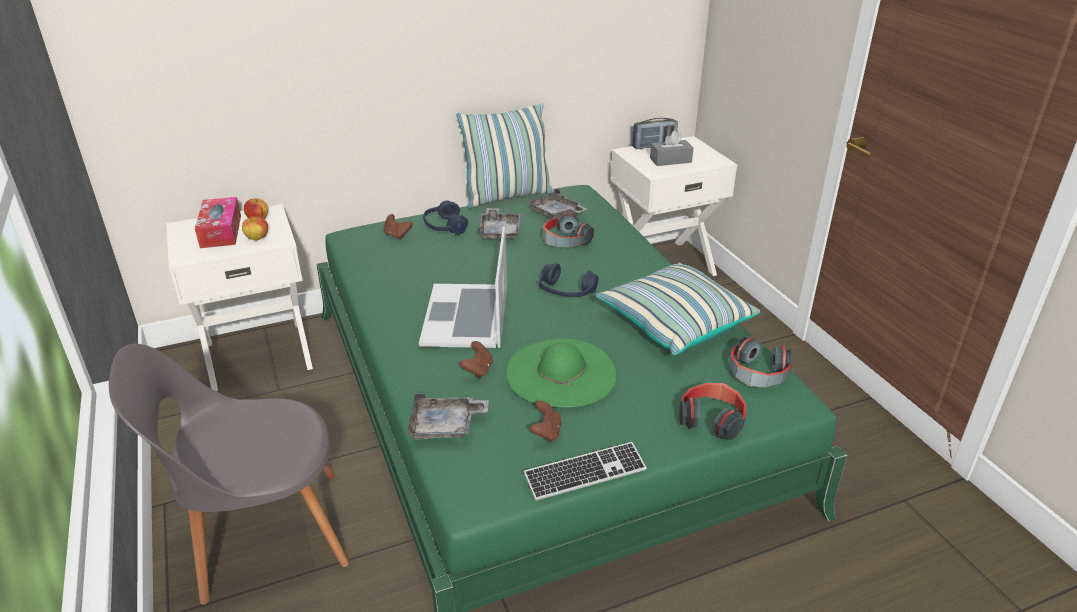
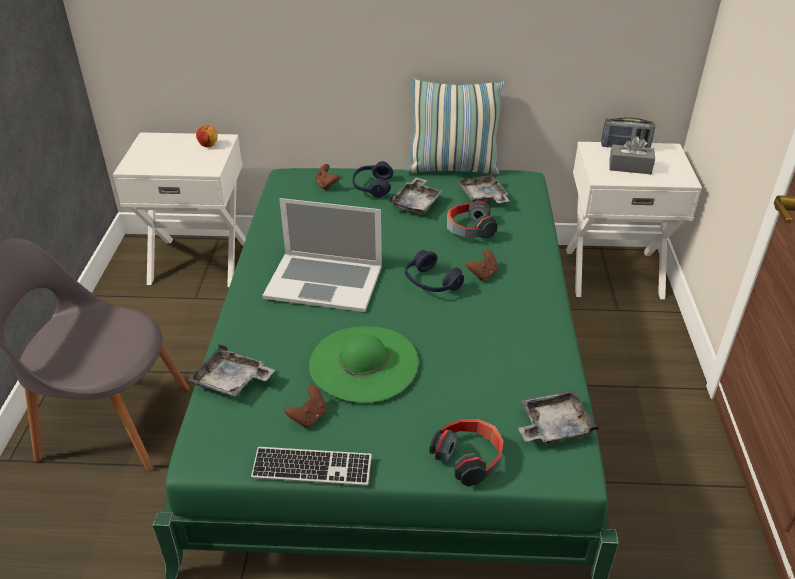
camera: 25 degrees right, 5 degrees up
tissue box [195,197,241,248] -> none
apple [242,216,268,241] -> none
laptop [419,227,507,348] -> laptop turned 105 degrees counterclockwise [262,198,382,312]
brown game controller [459,341,493,378] -> brown game controller moved to [466,249,498,281]
pillow [595,262,760,355] -> none
headphones [729,336,793,387] -> grey tray [518,390,600,445]

